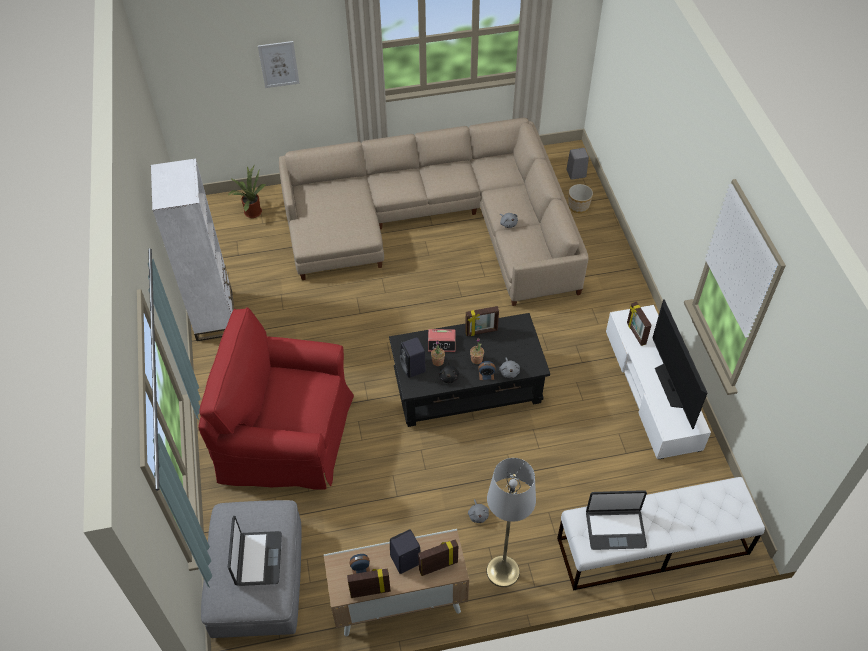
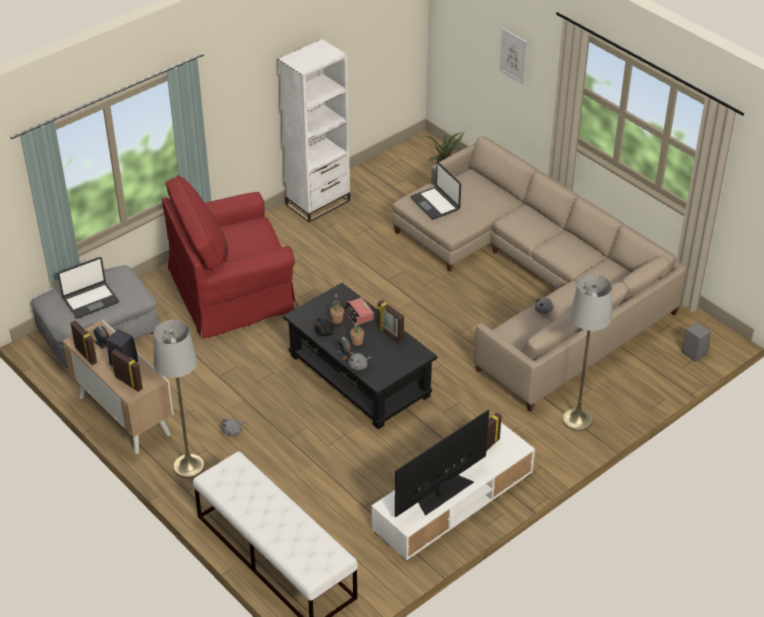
camera: 60 degrees right, 10 degrees down
red armchair [198,307,354,490] -> red armchair turned 90 degrees counterclockwise [162,175,298,338]
black speaker [400,337,426,378] -> none
planter [568,184,593,213] -> none
laptop [586,490,647,550] -> laptop moved to [410,162,461,219]
none -> grey floor lamp [562,275,612,431]

